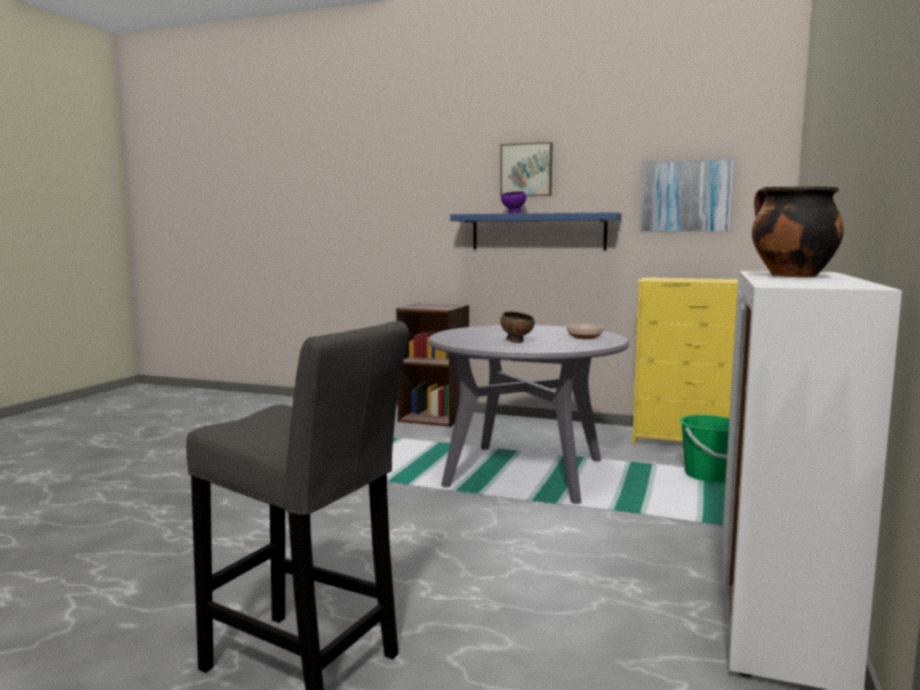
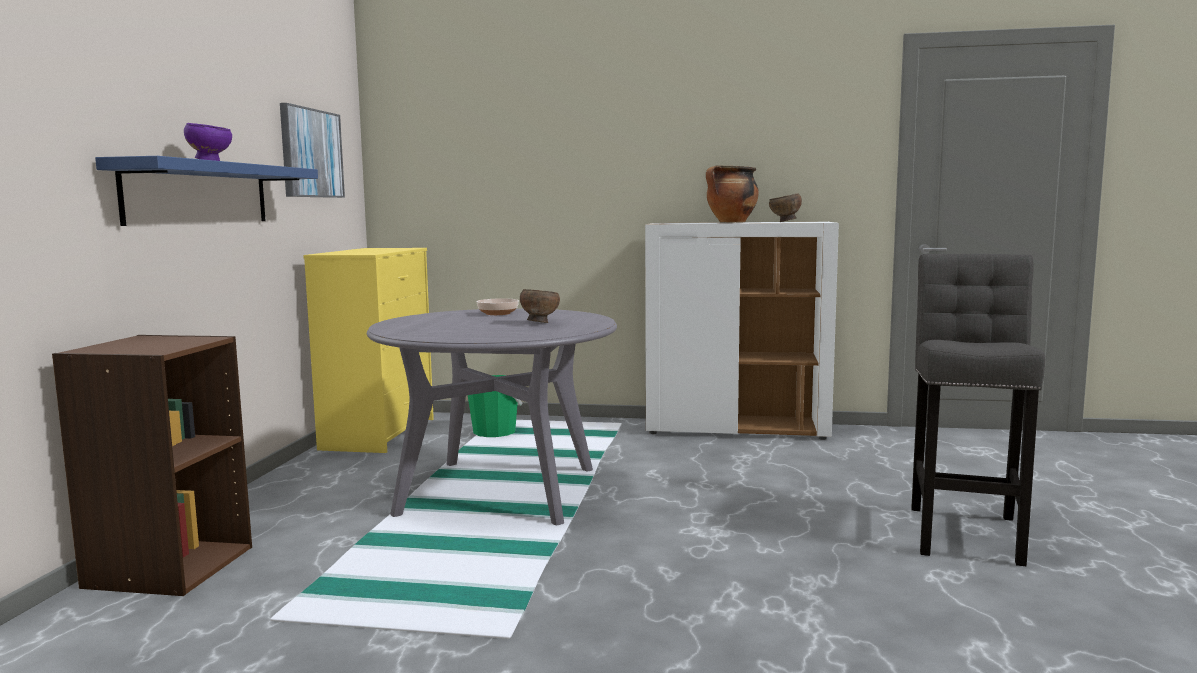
camera: 100 degrees left, 0 degrees up
picture [500,142,553,197] -> none
none -> brown bowl [769,193,802,222]

